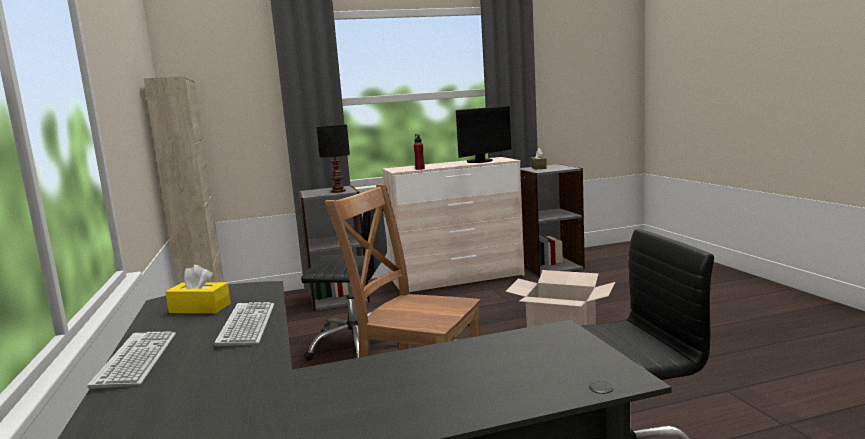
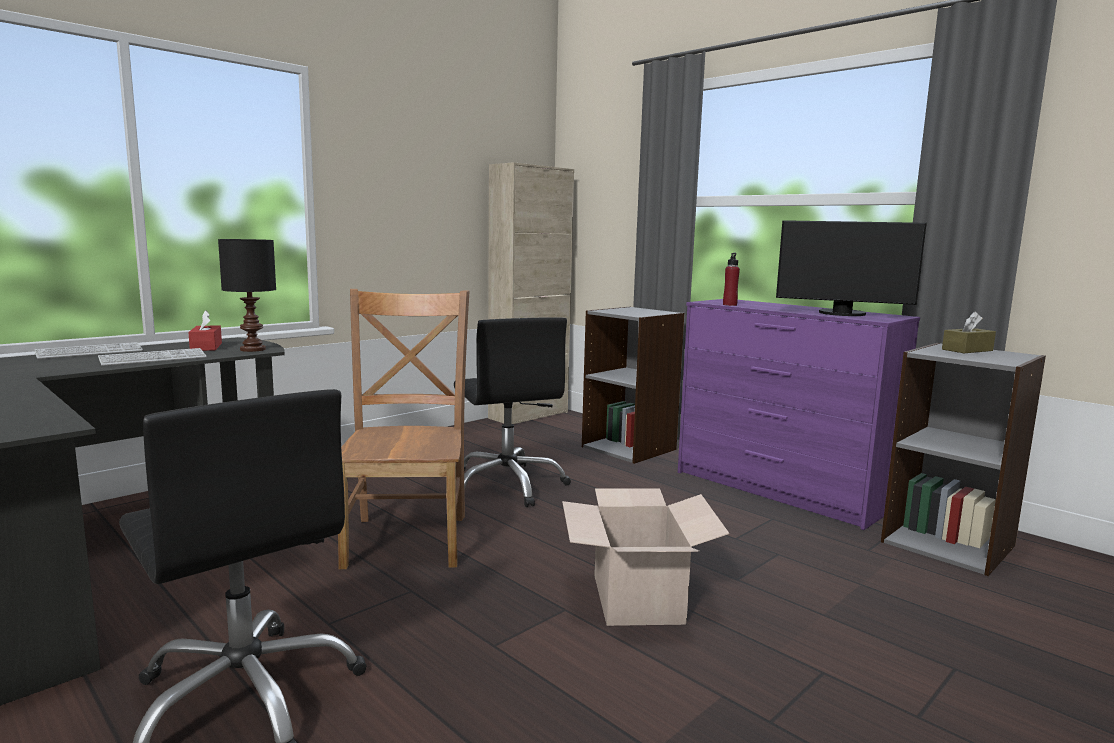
camera: 60 degrees right, 0 degrees up
yellow tissue box [165,265,231,314] -> red tissue box [188,310,222,351]
black table lamp [317,125,350,193] -> black table lamp moved to [218,239,276,352]
beige dresser [382,157,525,292] -> purple dresser [678,299,920,530]

